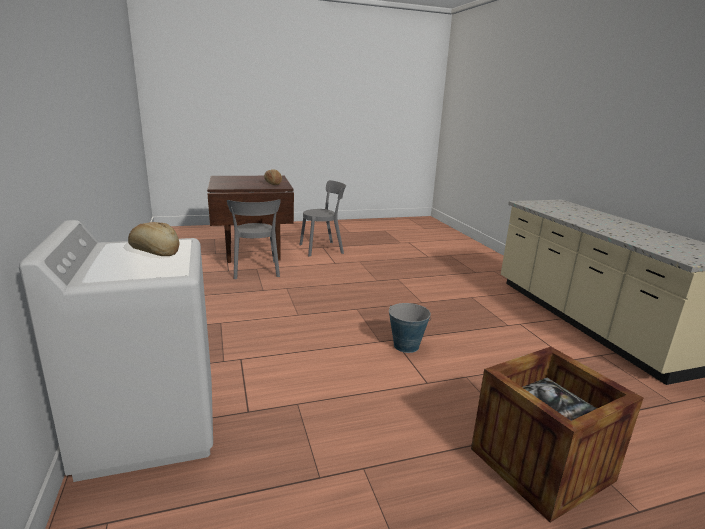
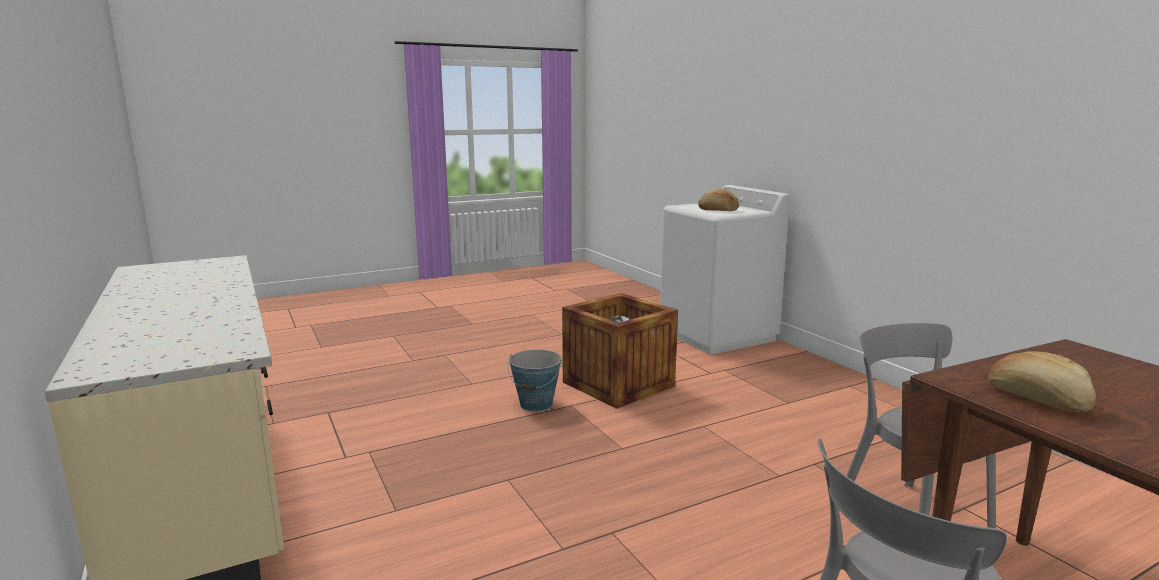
camera: 170 degrees right, 5 degrees down
crate [471,347,643,523] -> crate moved to [562,293,678,409]

